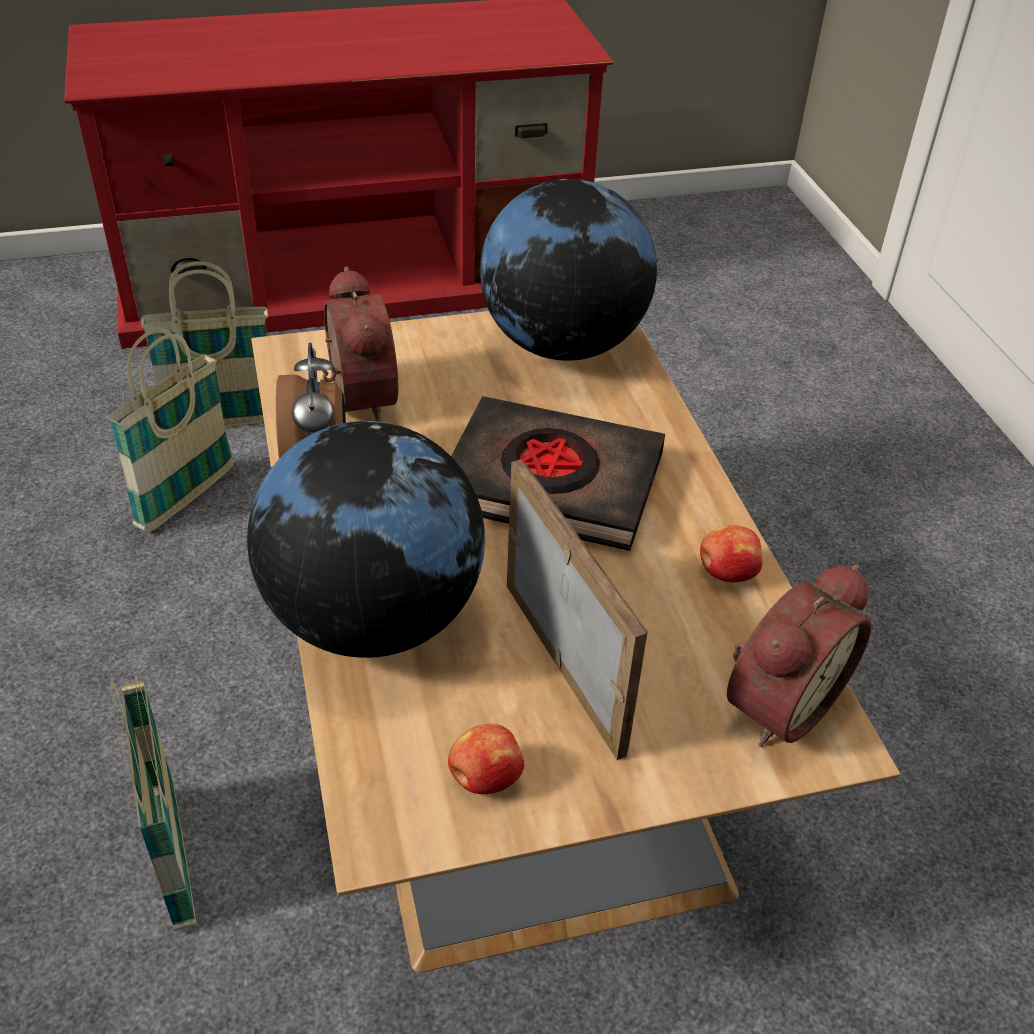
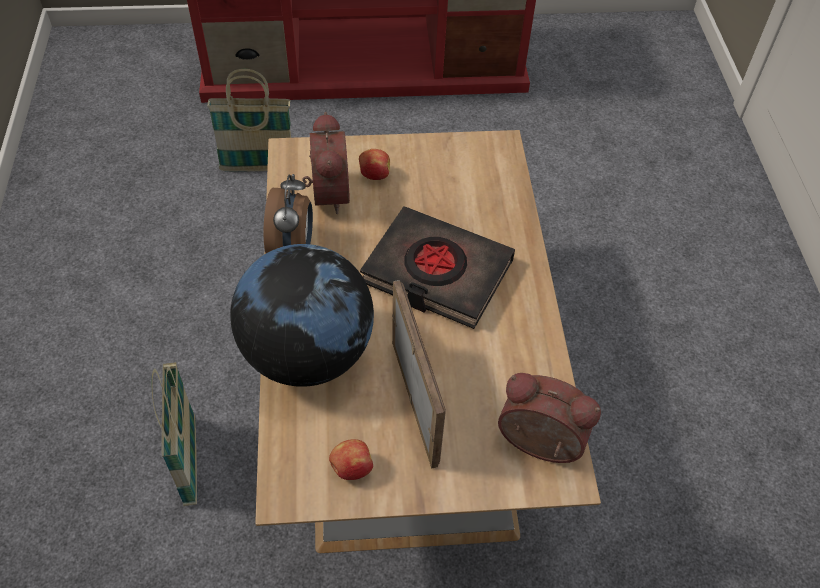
camera: 10 degrees right, 10 degrees up
basket [107,328,234,532] -> none
globe [480,179,657,361] -> none
apple [700,525,762,582] -> apple moved to [359,149,390,180]
alarm clock [727,564,872,747] -> alarm clock turned 120 degrees counterclockwise [498,373,601,463]

